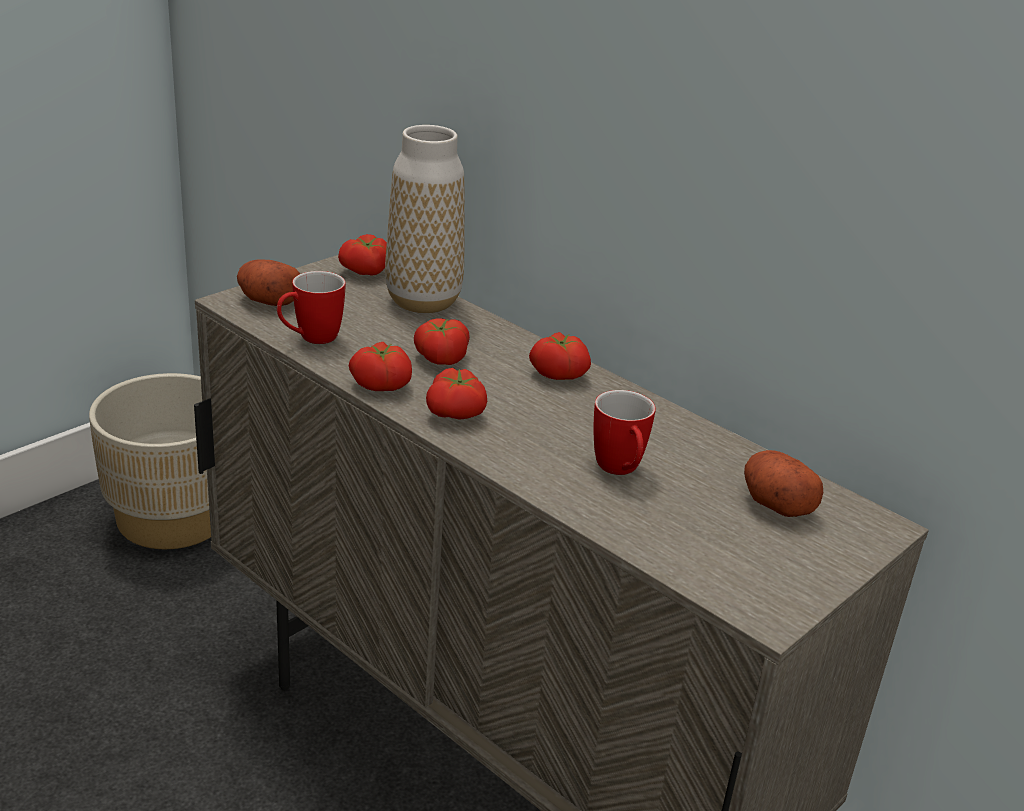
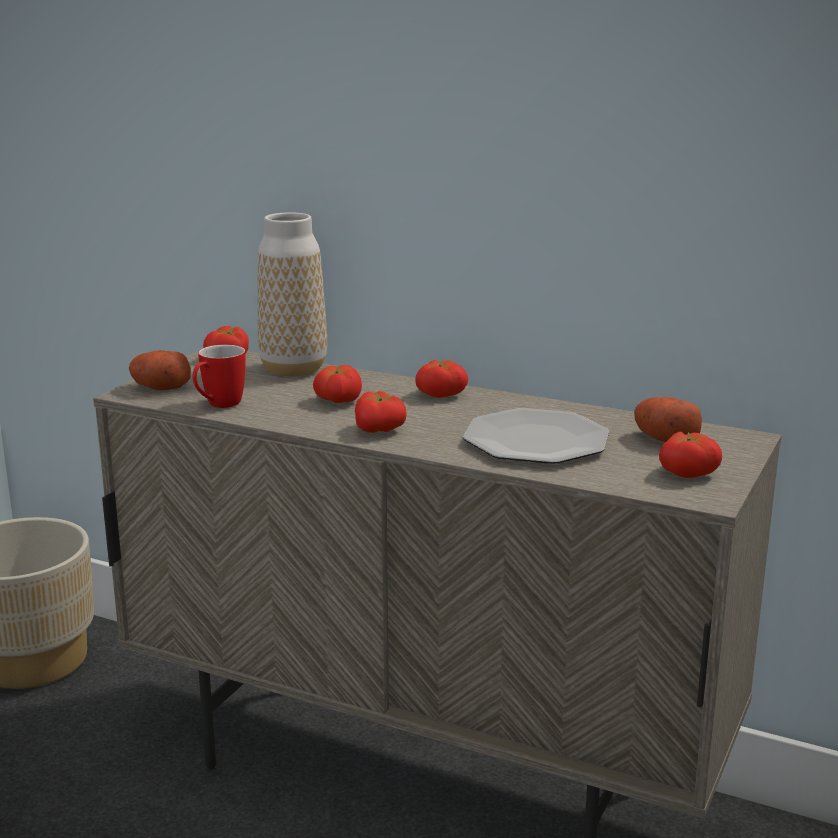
camera: 15 degrees left, 10 degrees down
tomato [349,342,412,391] -> tomato moved to [659,432,722,478]
mug [594,390,656,475] -> plate [463,408,609,464]

